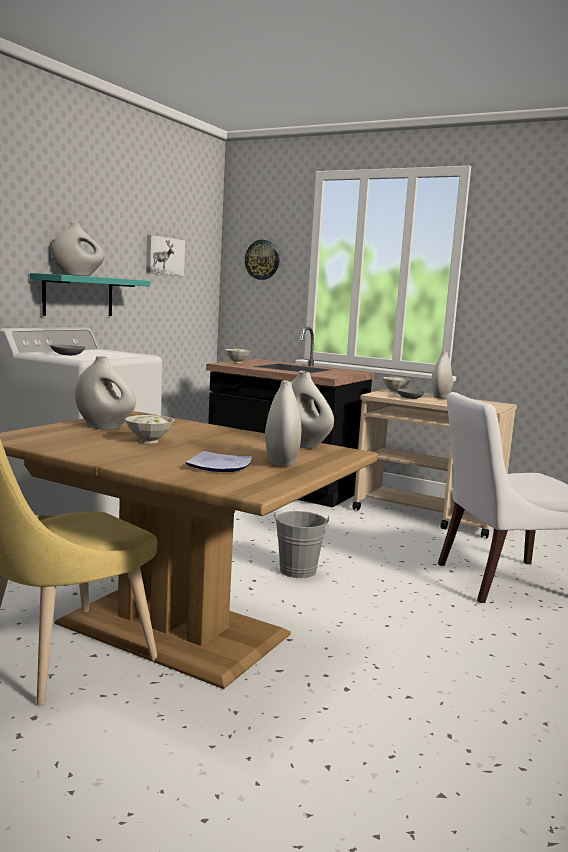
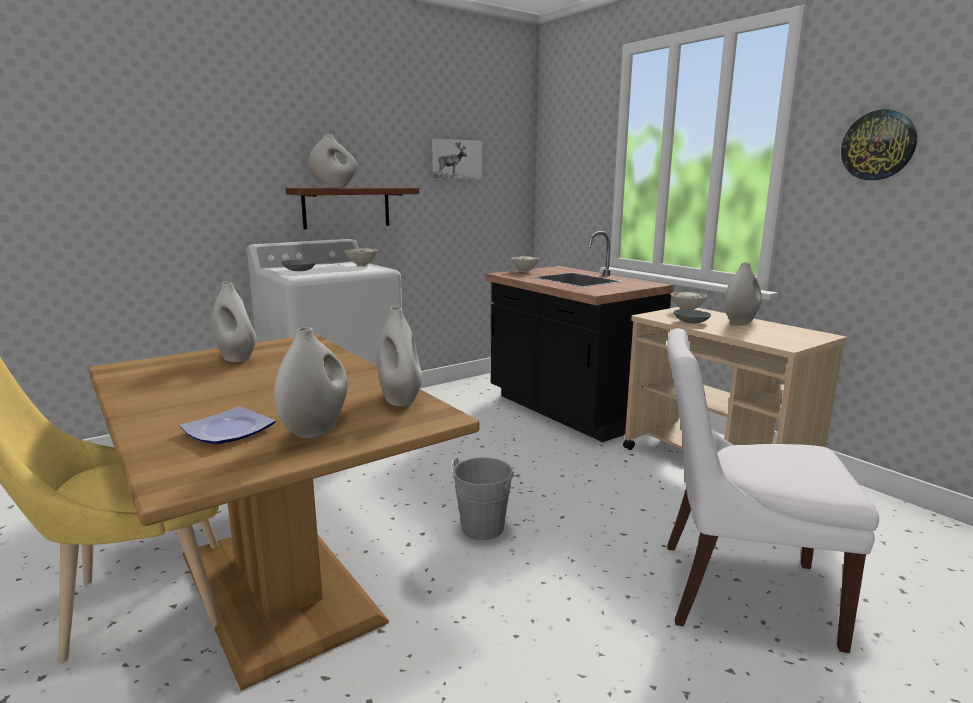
camera: 25 degrees right, 5 degrees up
turquoise shelf [30,273,150,316] -> brown shelf [285,188,419,229]
white bowl [125,415,174,443] -> white bowl moved to [344,248,378,267]
wall clock [245,240,279,280] -> wall clock moved to [841,109,917,180]

